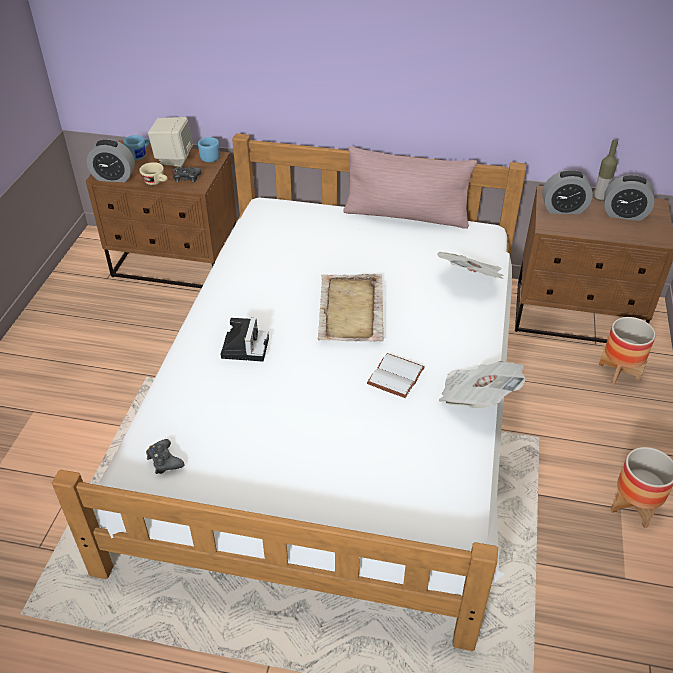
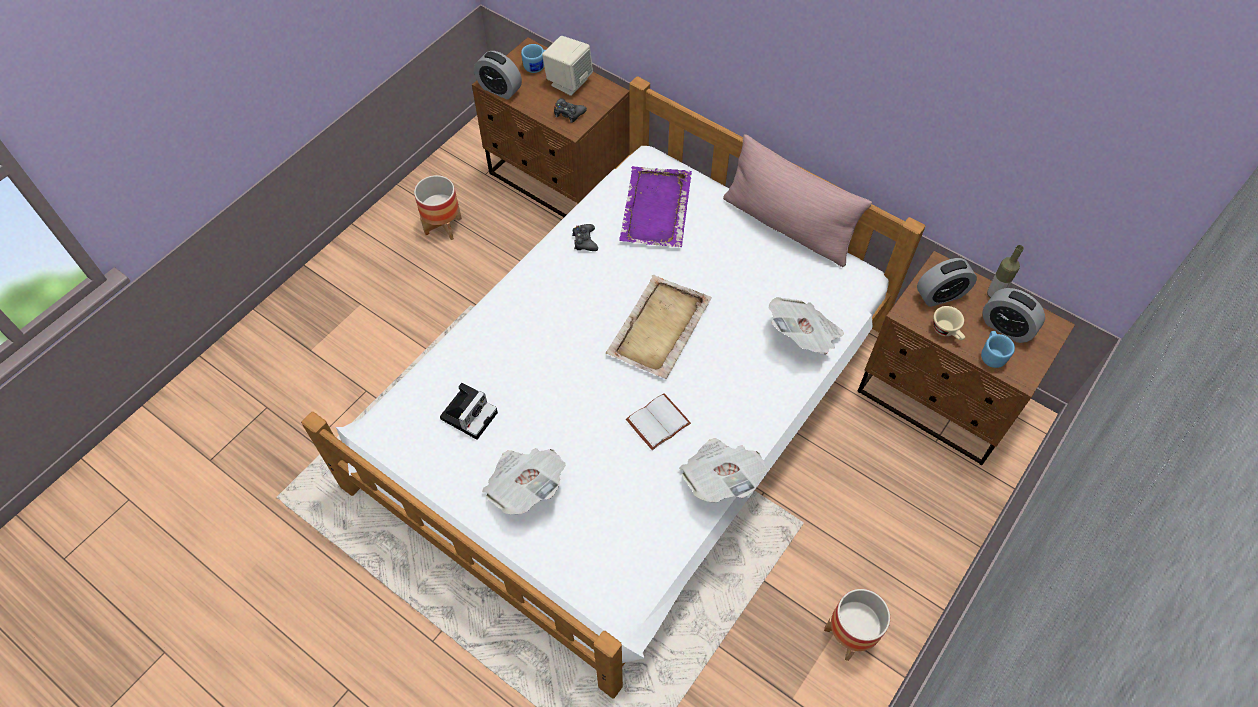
camera: 25 degrees right, 15 degrees up
beige cup [139,162,168,185] -> beige cup moved to [933,306,965,340]
black game controller [146,439,185,474] -> black game controller moved to [572,224,598,251]
blue mug [198,137,220,162] -> blue mug moved to [981,331,1015,368]
camera [220,318,269,362] -> camera moved to [440,383,498,440]
alarm clock [542,170,593,214] -> alarm clock turned 45 degrees counterclockwise [917,258,977,307]
planter [599,317,656,385] -> planter moved to [414,175,462,240]
none -> newspaper [482,448,566,515]
none -> purple tray [619,166,692,247]

